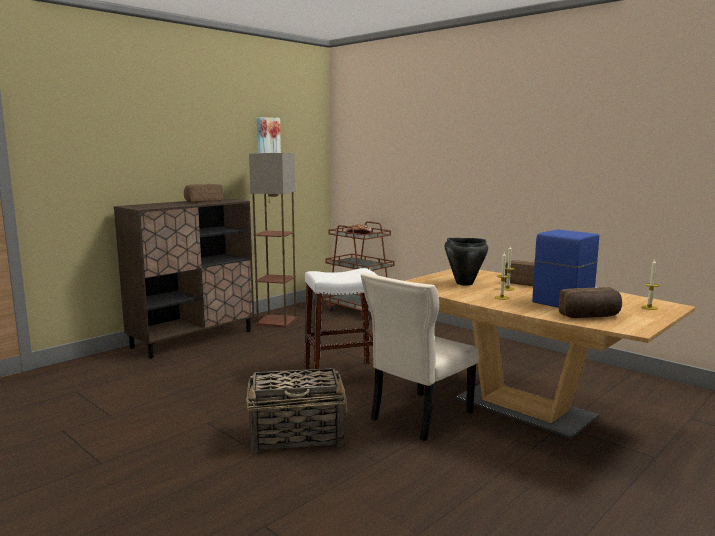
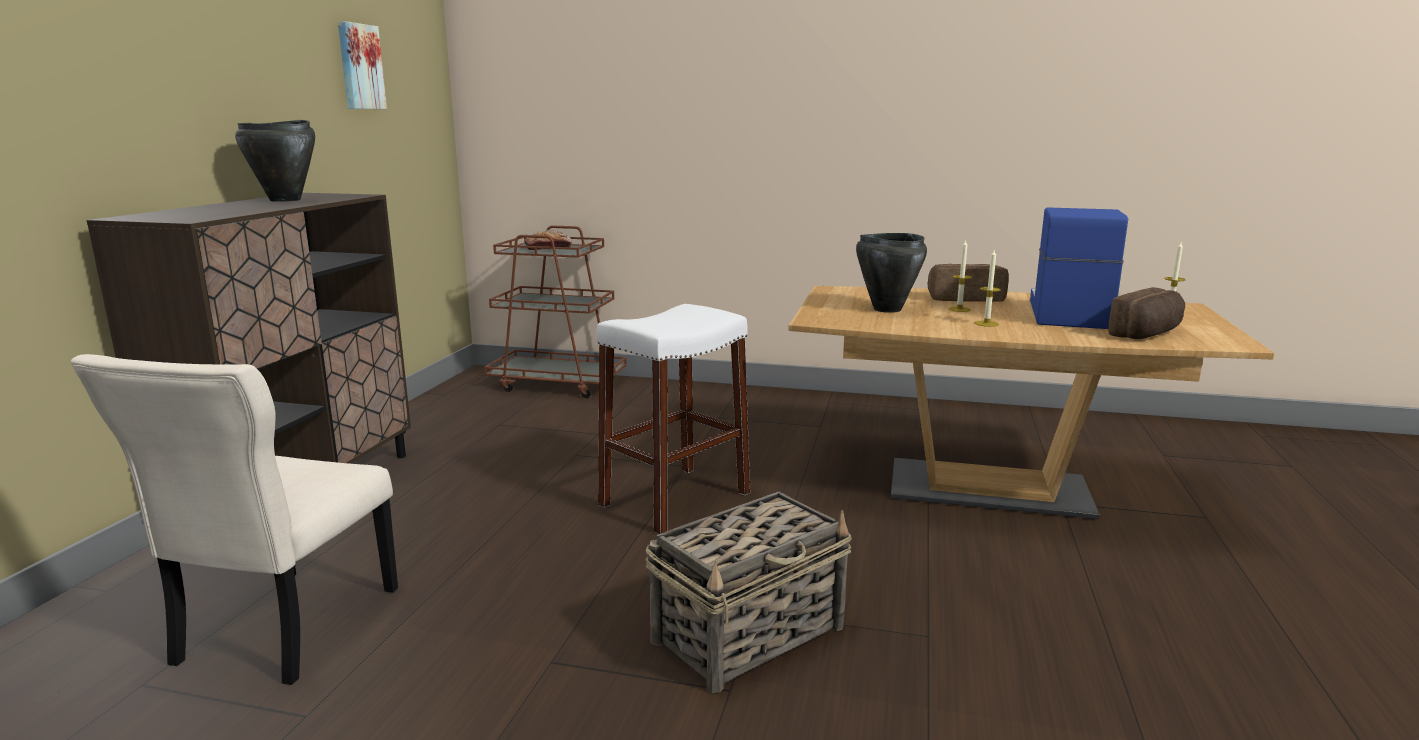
camera: 30 degrees left, 5 degrees up
bread [184,184,223,203] -> black cooking pot [235,120,315,202]
floor lamp [249,153,297,328] -> none
beige chair [361,273,478,441] -> beige chair moved to [71,354,398,685]

